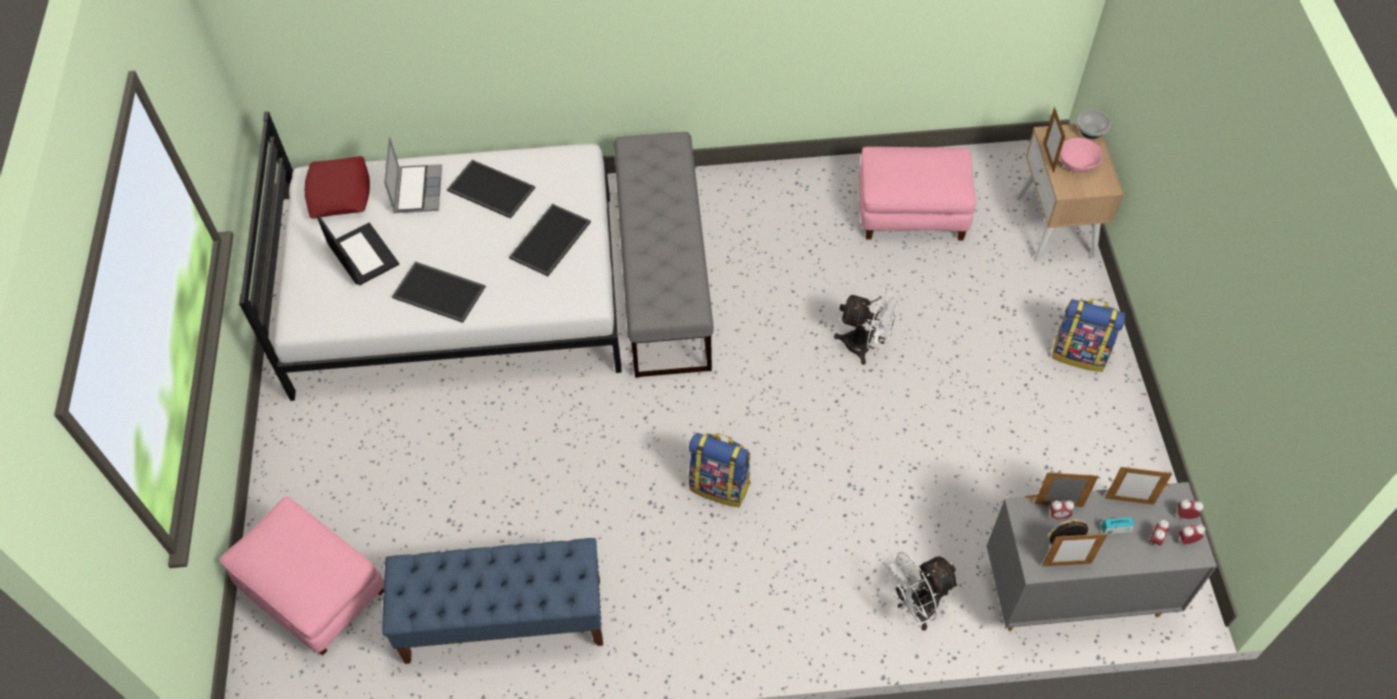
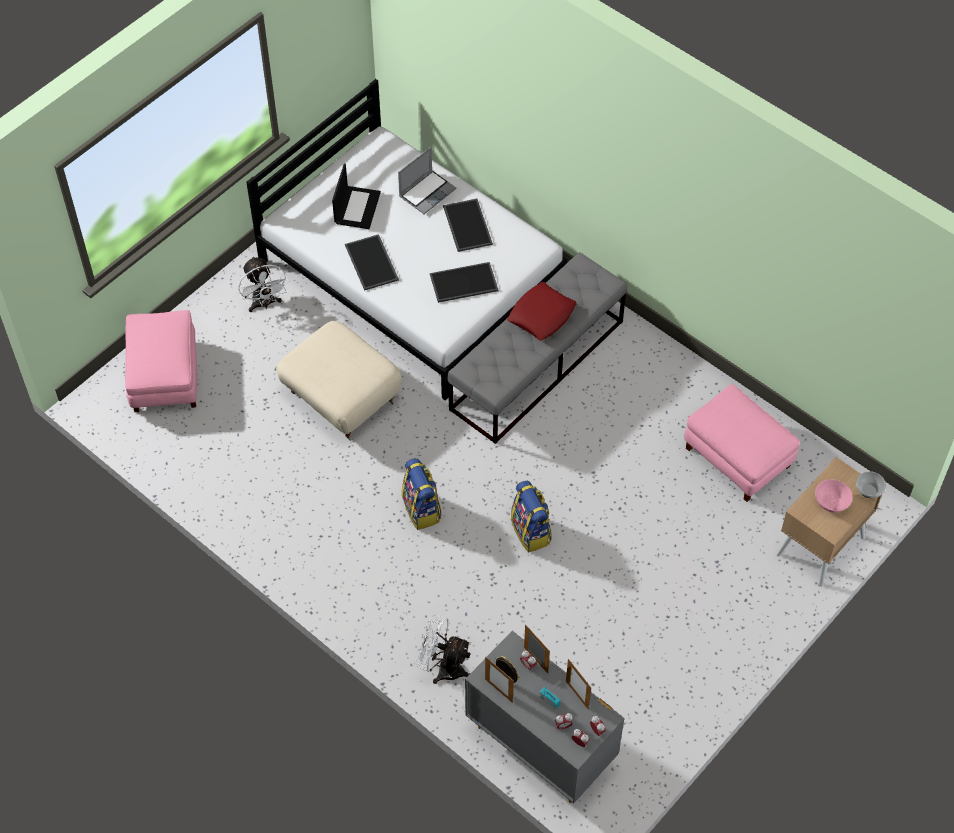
camera: 45 degrees right, 0 degrees up
red pillow [305,156,370,219] -> red pillow moved to [507,282,576,341]
blue bench [382,538,603,664] -> none
white fan [834,286,901,365] -> white fan moved to [238,256,289,312]
picture frame [1043,107,1065,173] -> none
backpack [1052,298,1125,372] -> backpack moved to [511,481,552,552]
none -> beige ottoman [277,321,402,440]

